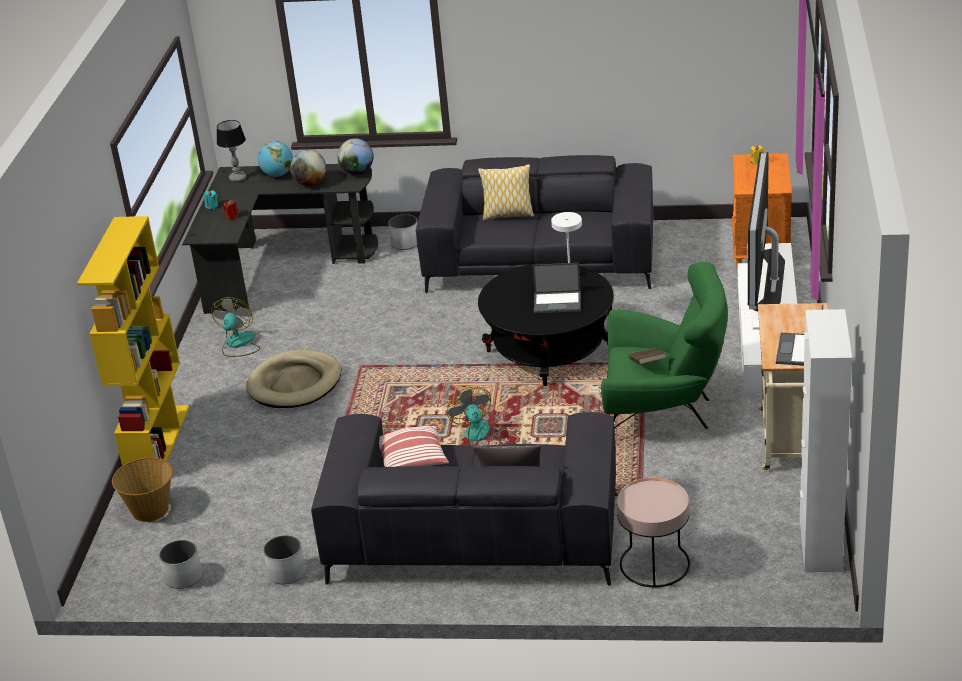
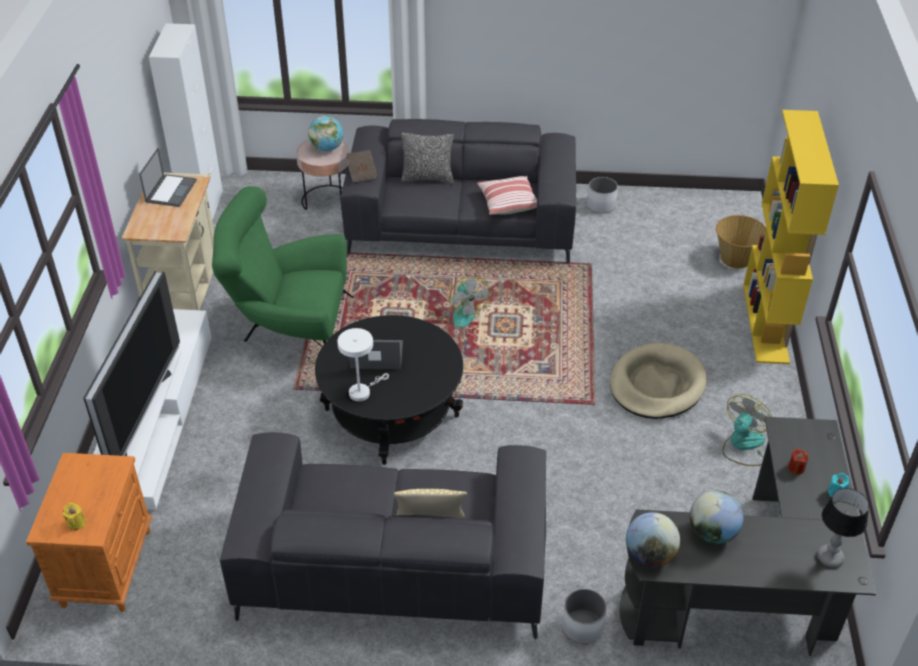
camera: 175 degrees right, 10 degrees up
white planter [159,540,202,589] -> none
fan [211,297,260,357] -> fan turned 150 degrees counterclockwise [723,394,772,466]
globe [258,141,293,177] -> globe moved to [308,116,343,151]
brown book [629,348,666,364] -> brown book moved to [346,150,378,183]

